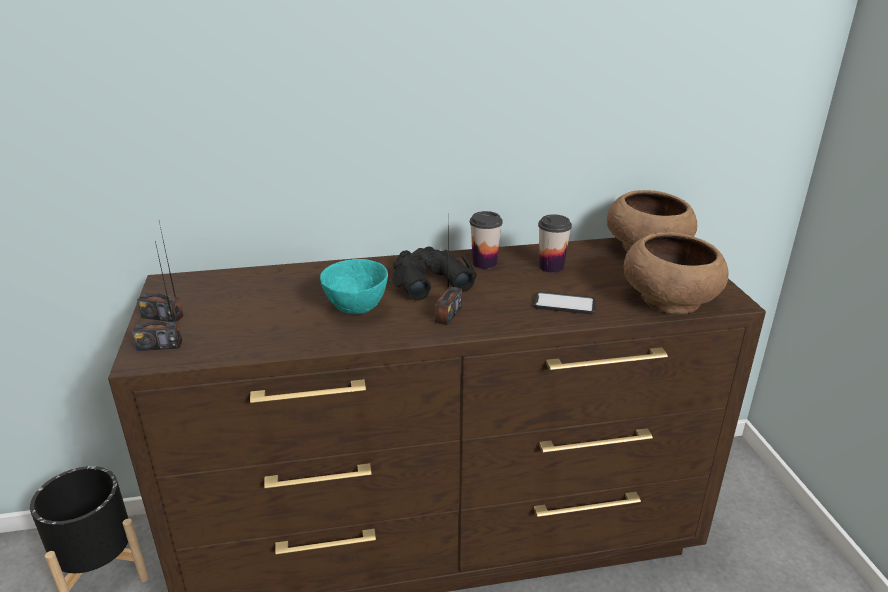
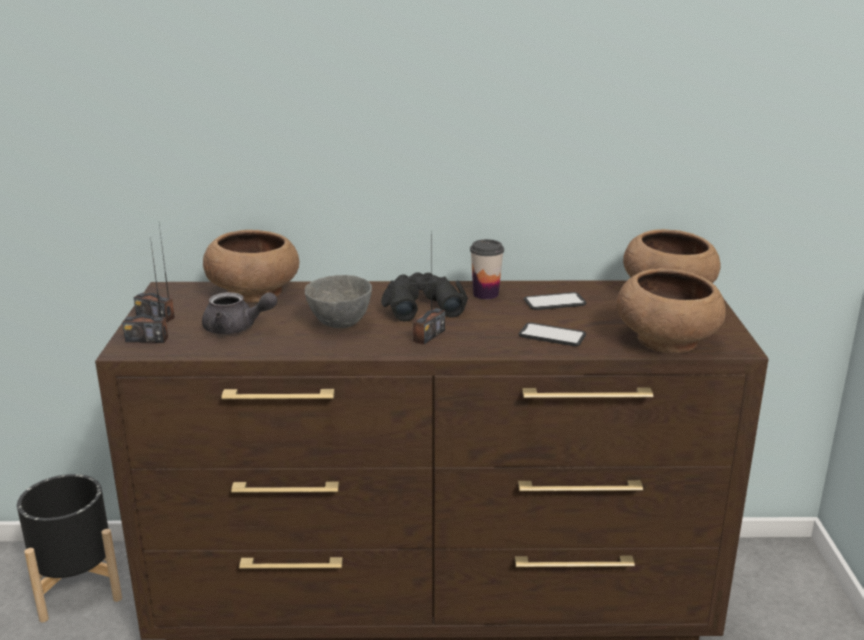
camera: 10 degrees right, 5 degrees down
turquoise bowl [320,259,388,314] -> grey bowl [305,275,372,328]
cup [538,215,572,273] -> phone [524,292,586,310]
none -> grey teapot [202,292,277,334]
none -> brown bowl [203,230,299,303]

